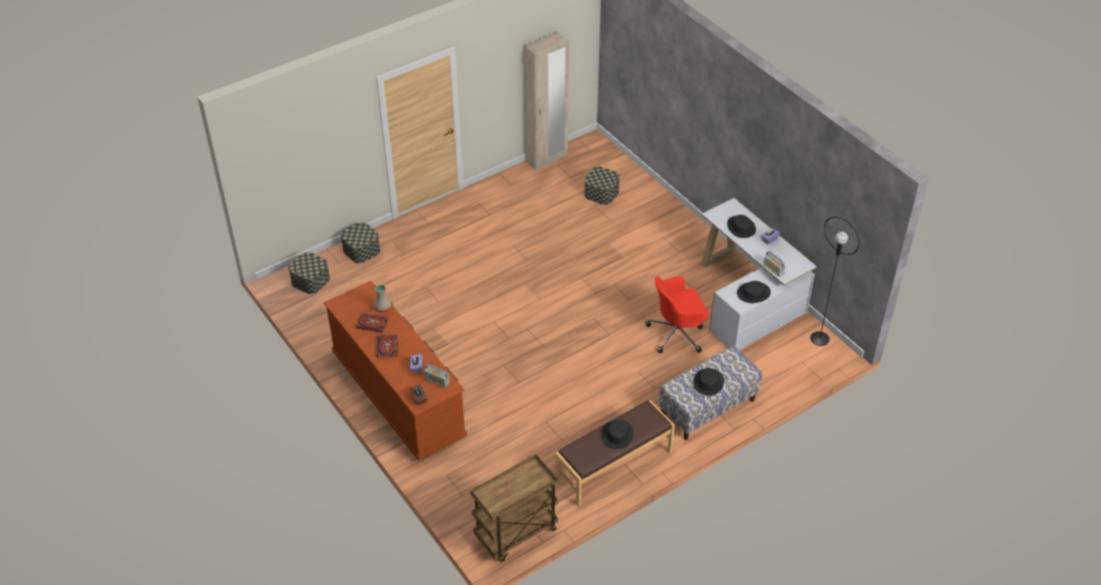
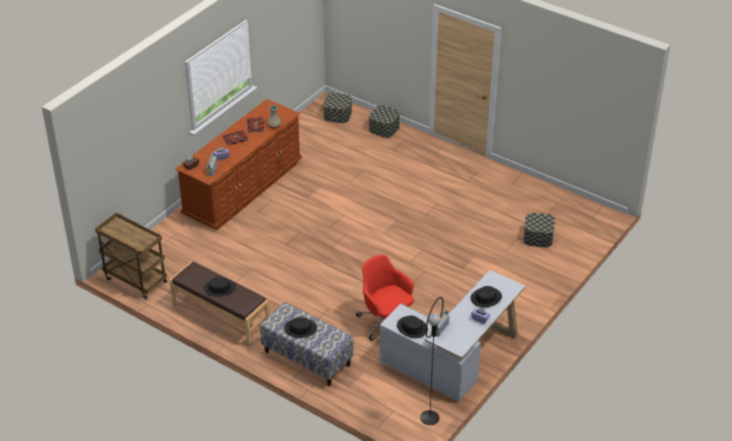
camera: 70 degrees right, 5 degrees down
beige wardrobe [525,32,569,170] -> none

